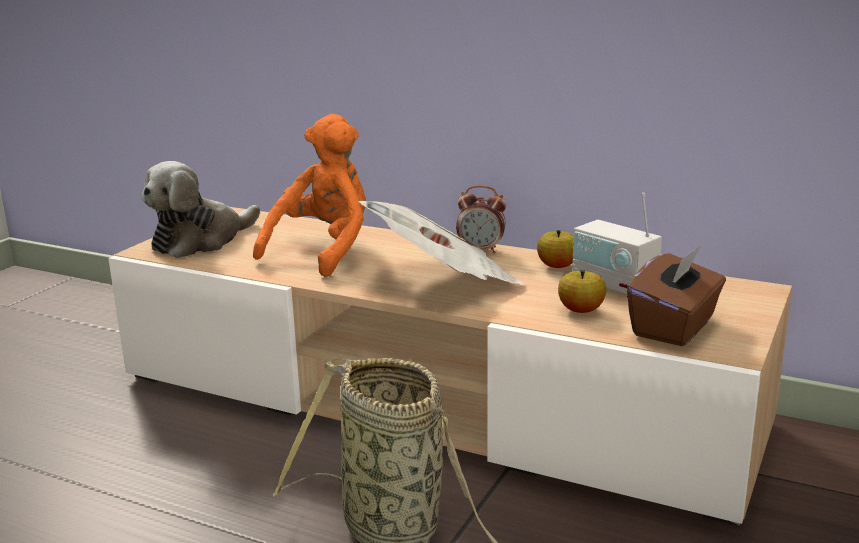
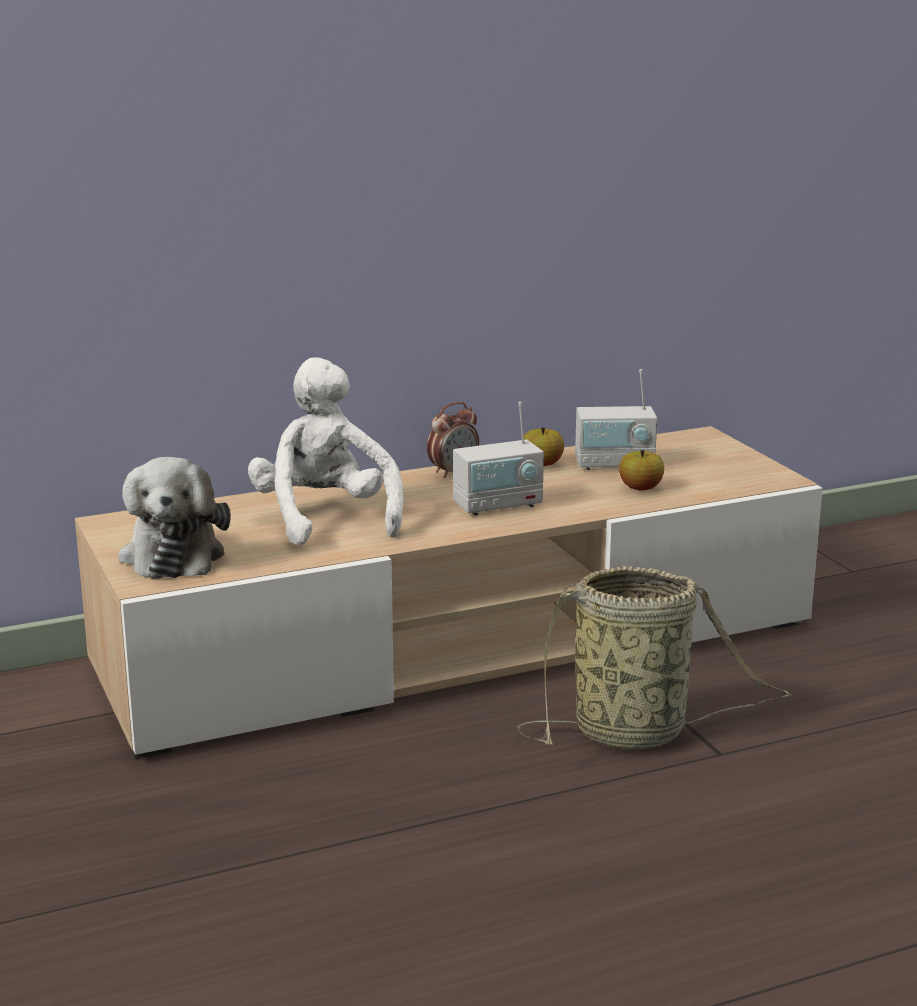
camera: 50 degrees left, 0 degrees up
orange plush toy [253,114,366,277] -> white plush toy [248,357,404,546]
newspaper [358,201,525,285] -> radio [453,402,544,515]
brown tissue box [627,245,726,346] -> none

